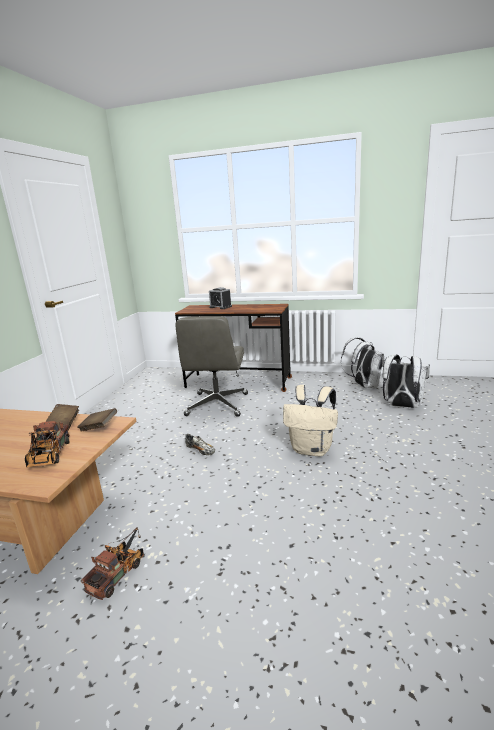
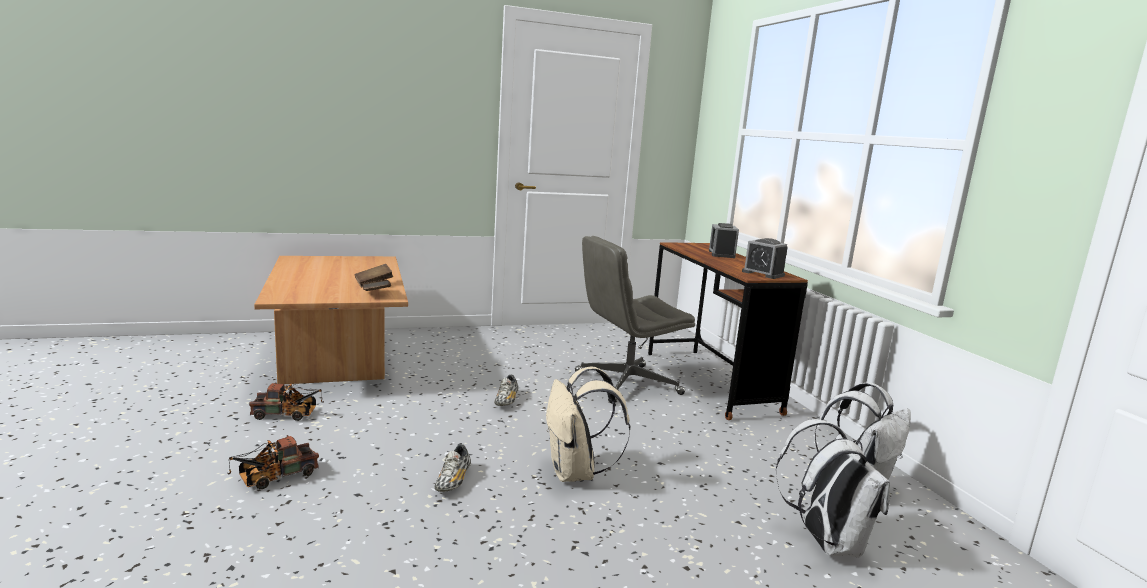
camera: 55 degrees right, 5 degrees down
toy truck [25,421,70,467] -> toy truck moved to [227,435,319,489]
none -> shoe [434,444,471,492]
none -> alarm clock [742,238,788,279]

